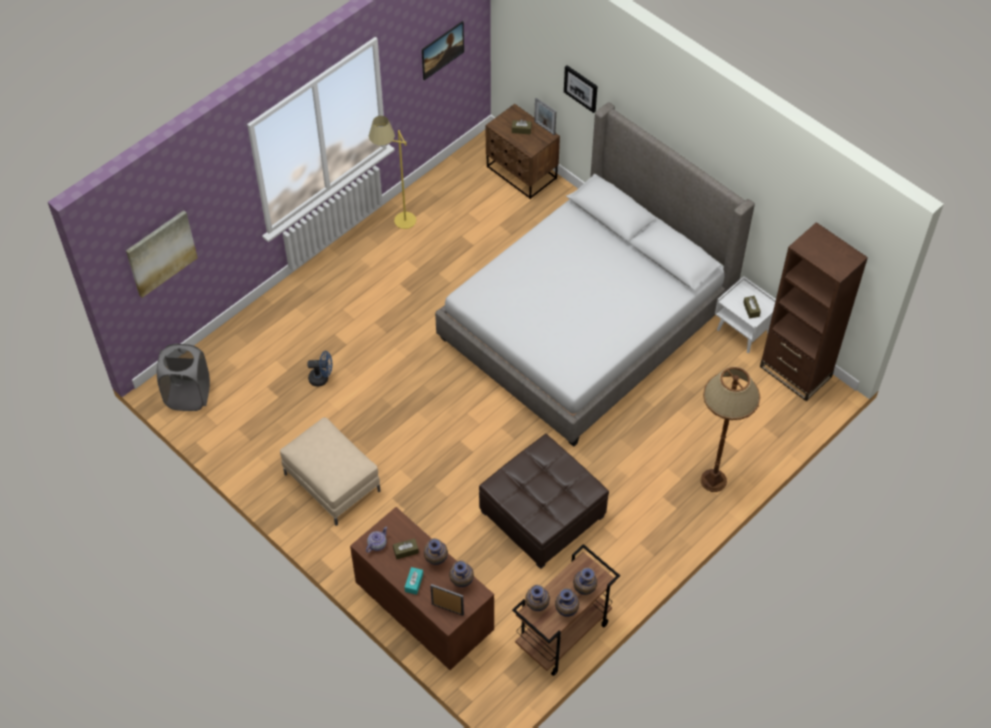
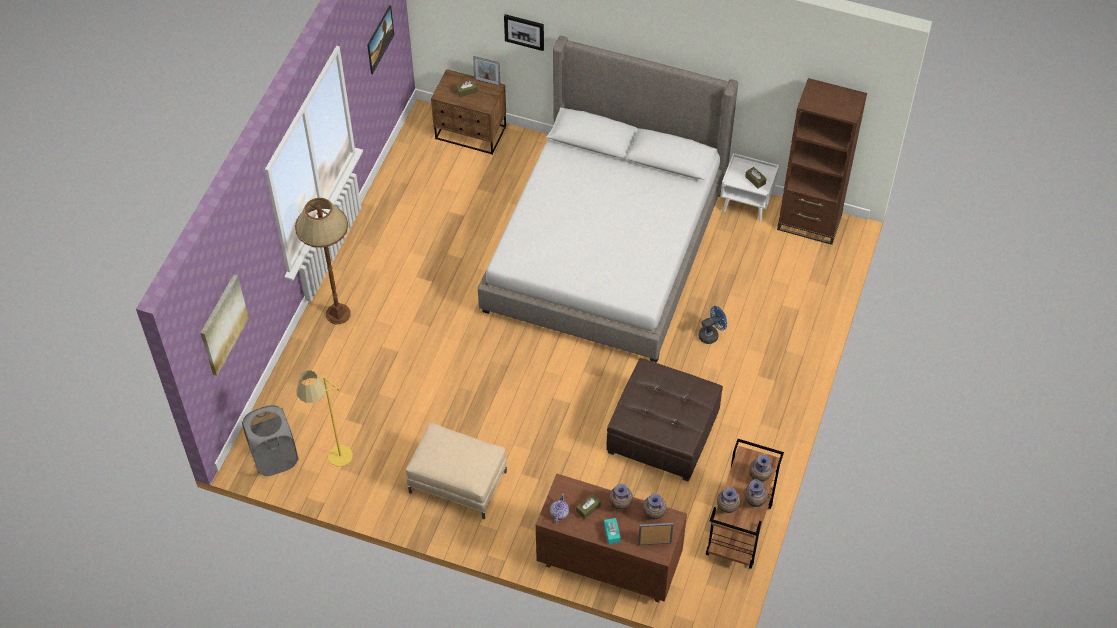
camera: 25 degrees left, 0 degrees up
blue fan [307,351,332,387] -> blue fan moved to [698,306,727,344]
yellow floor lamp [369,116,416,229] -> yellow floor lamp moved to [296,371,353,467]
brown floor lamp [701,367,760,492] -> brown floor lamp moved to [295,198,351,324]

